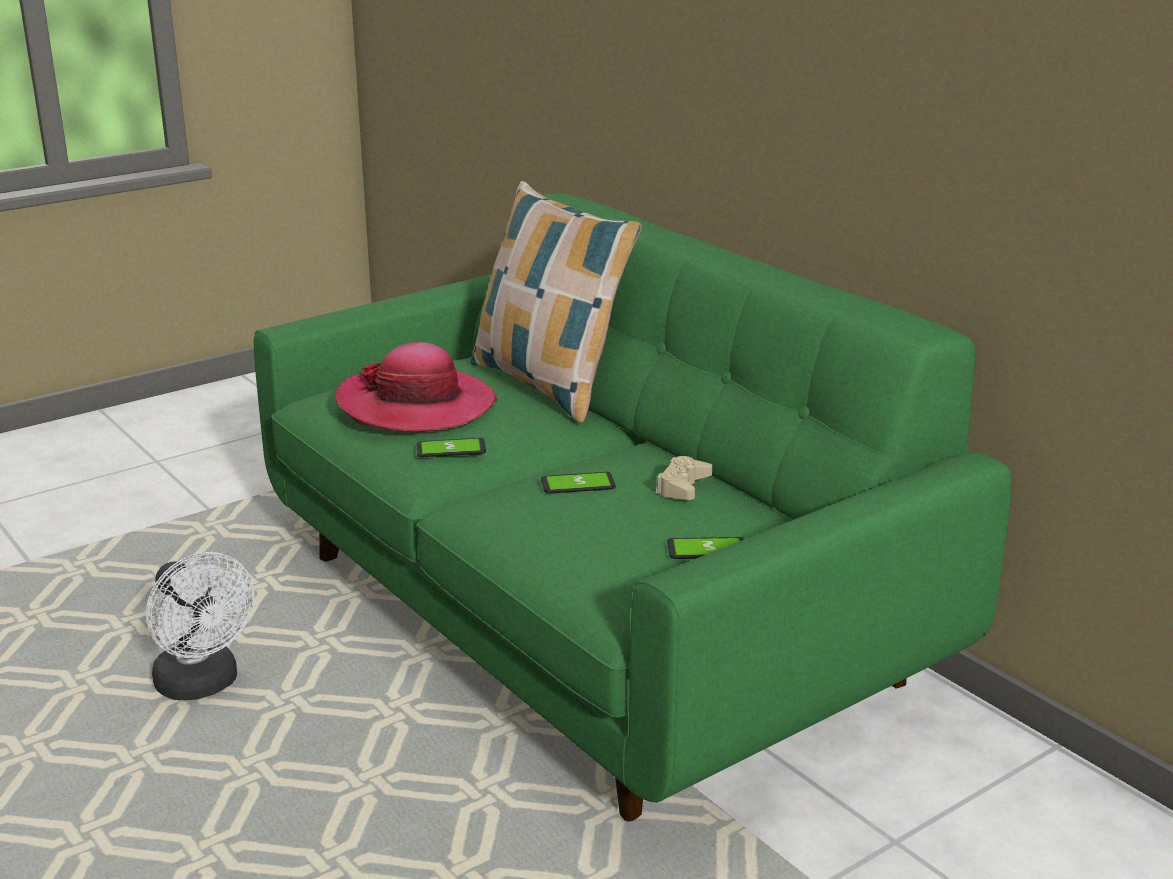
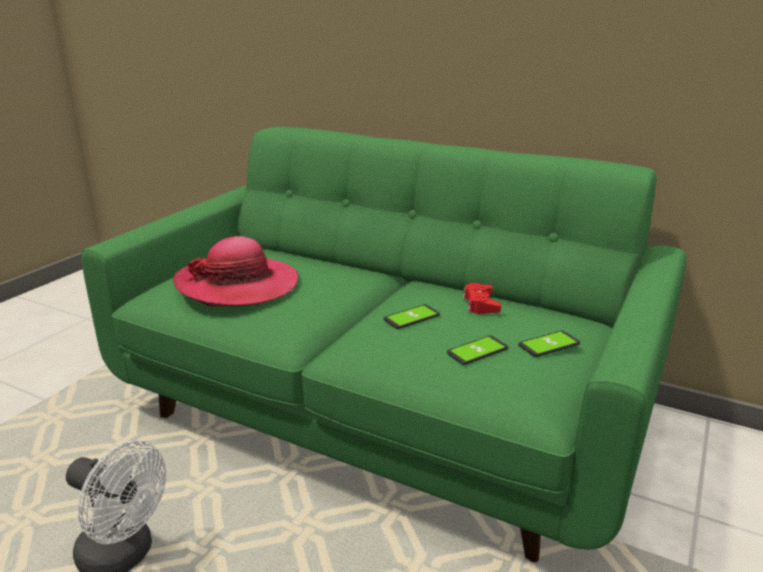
camera: 25 degrees left, 0 degrees up
phone [416,438,486,457] -> phone moved to [447,336,508,365]
pillow [470,181,642,423] -> none
beige game controller [655,456,712,500] -> red game controller [463,283,501,314]

